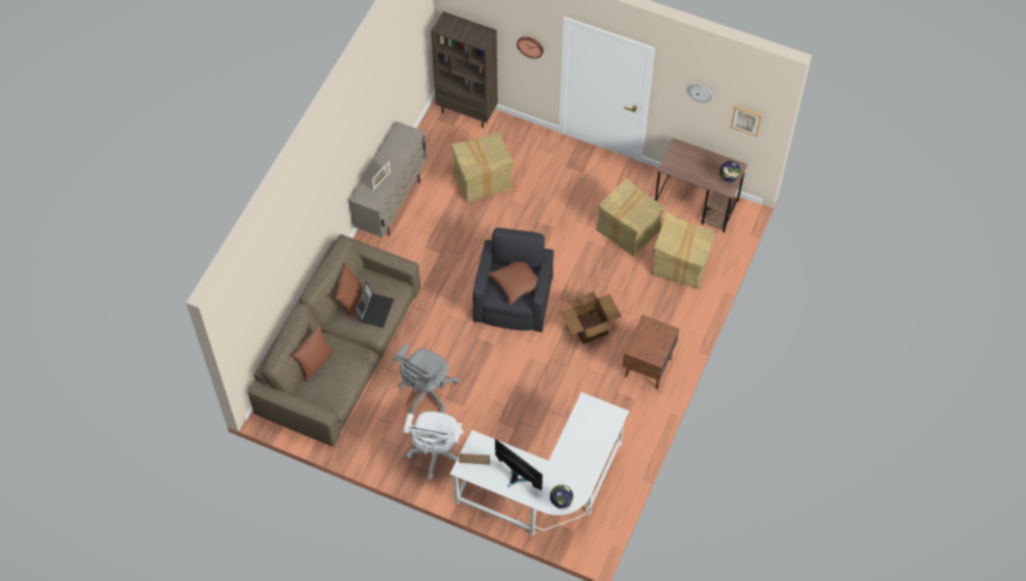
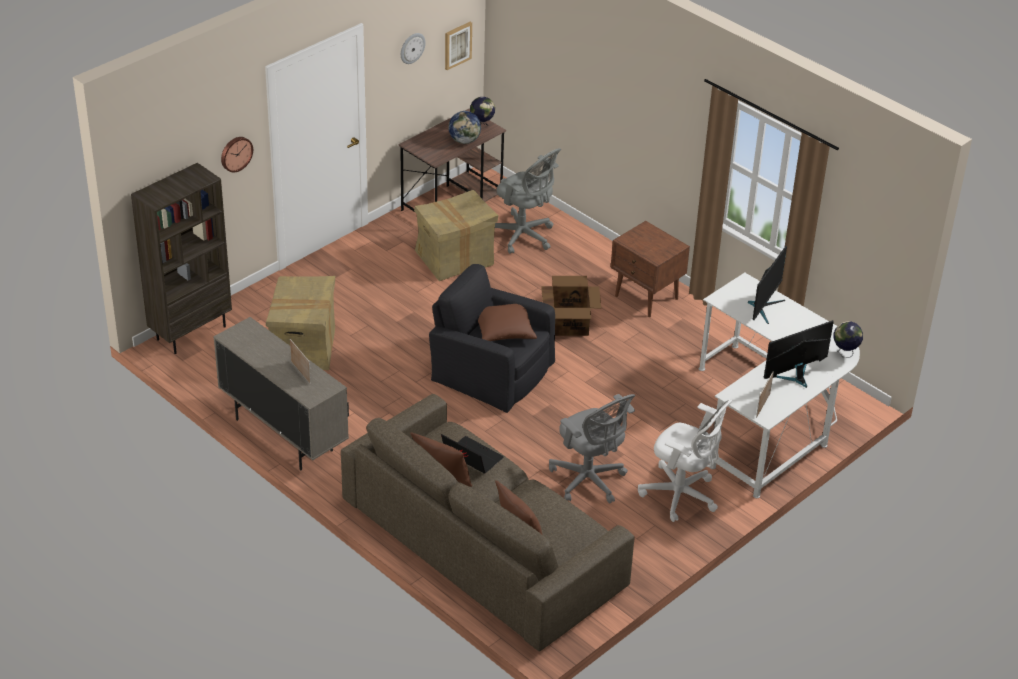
camera: 70 degrees left, 20 degrees down
cardboard box [651,211,715,289] -> grey office chair [495,148,561,254]
none -> globe [448,111,481,144]
none -> monitor [748,246,787,324]

